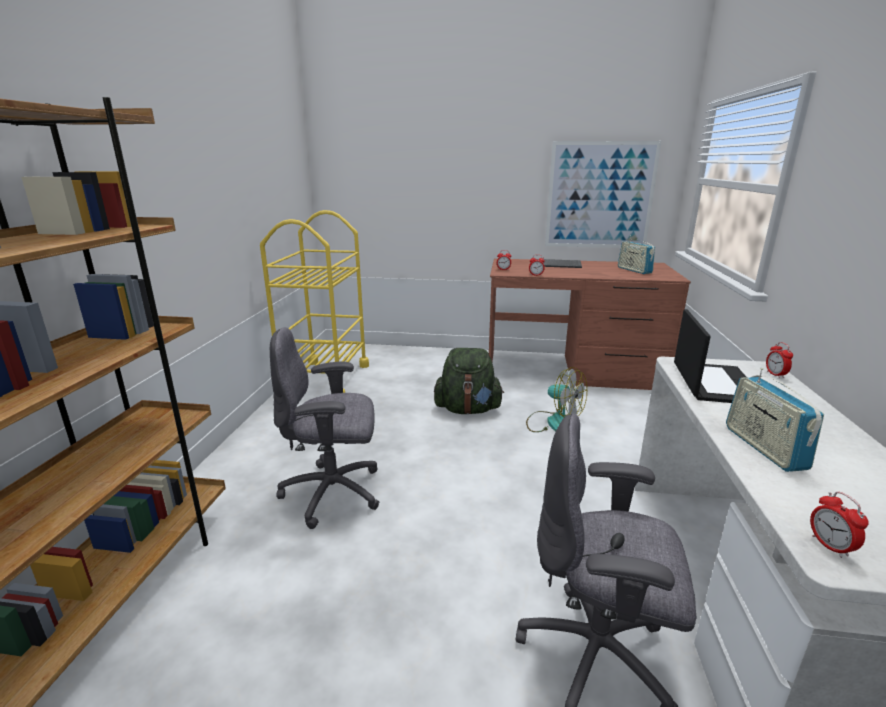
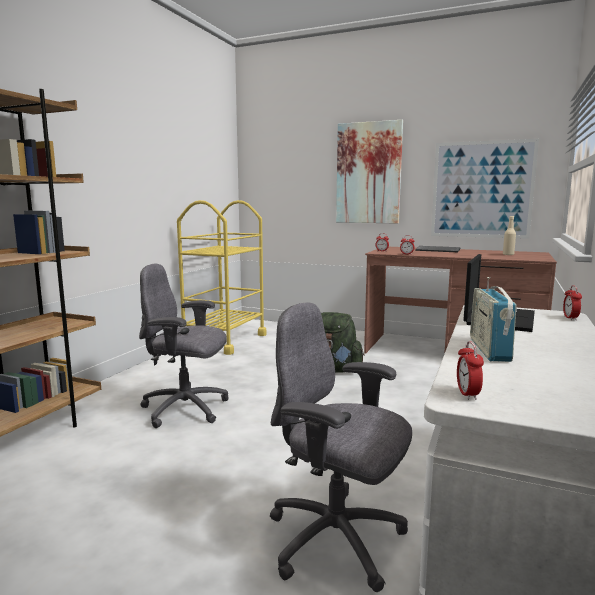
camera: 15 degrees right, 10 degrees down
fan [526,367,587,432] -> none
radio [618,235,655,274] -> beige bottle [503,216,516,255]
none -> picture [336,120,403,224]

